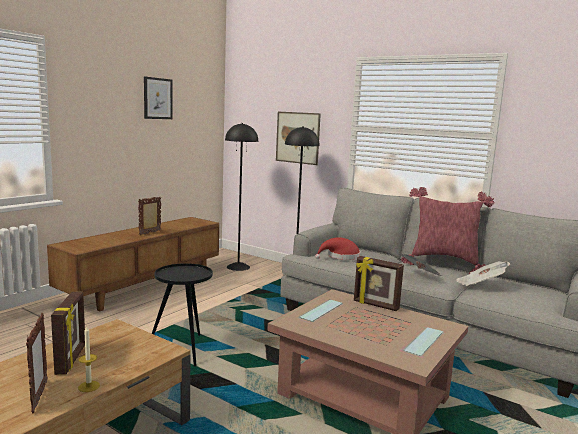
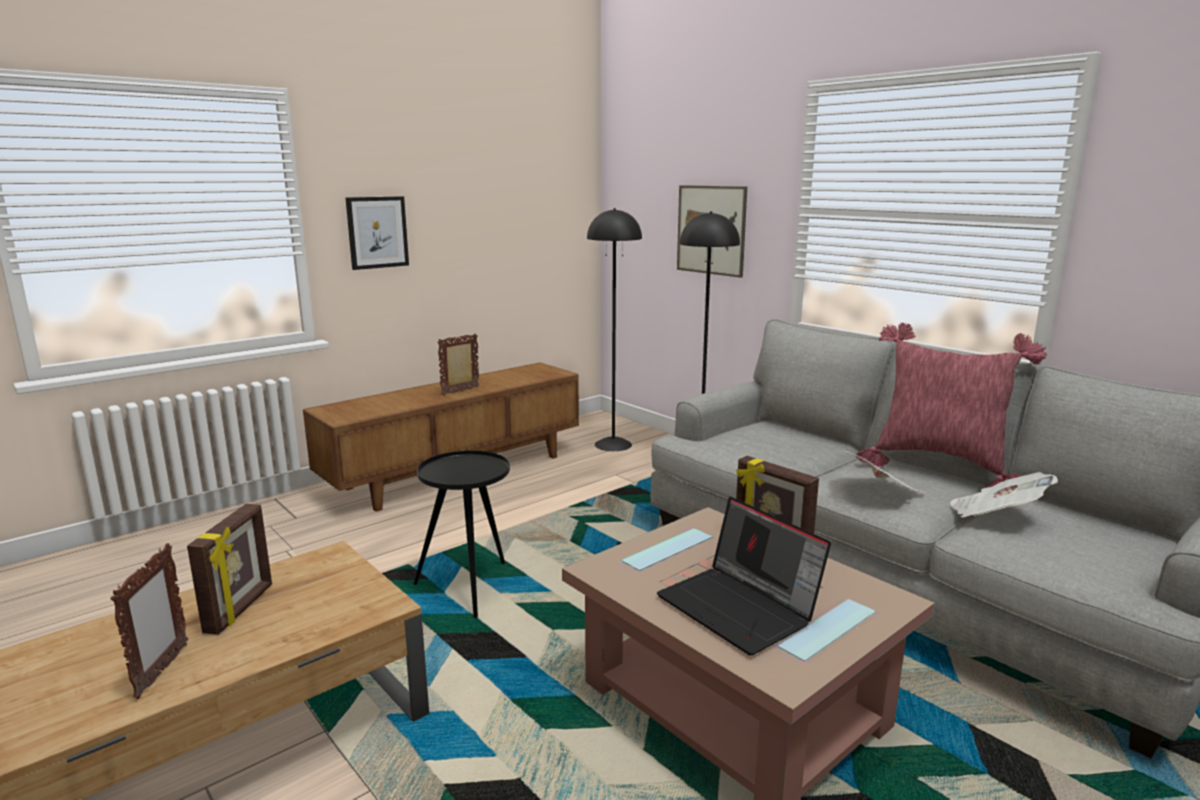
camera: 15 degrees right, 5 degrees up
candle [78,325,100,392] -> none
picture [144,77,173,119] -> picture moved to [346,196,409,270]
red hat [315,237,360,260] -> none
none -> laptop [657,497,831,655]

